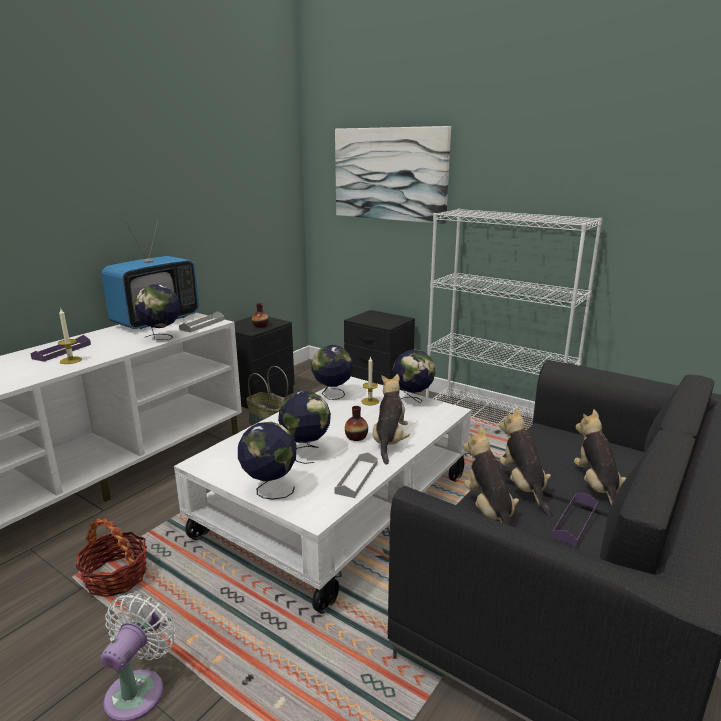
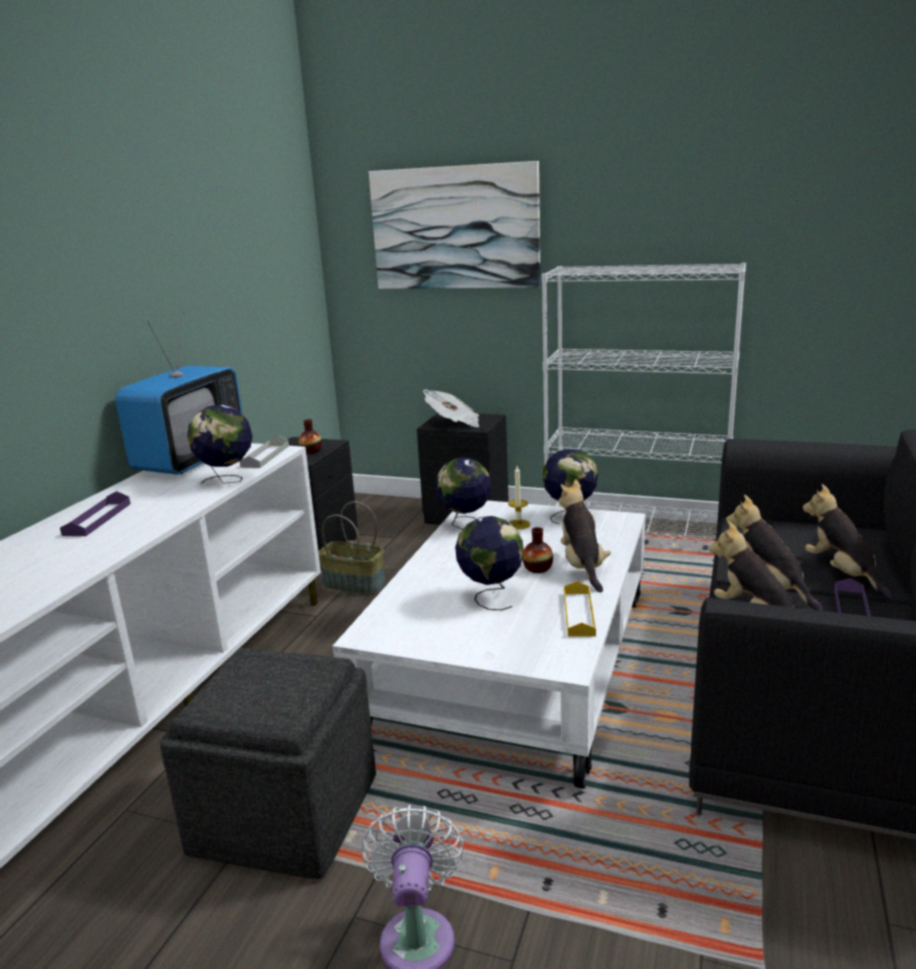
camera: 15 degrees left, 0 degrees up
candle [58,309,82,364] -> none
basket [76,518,147,597] -> grey ottoman [160,648,376,879]
globe [238,422,296,500] -> none
grey tray [334,452,377,498] -> yellow tray [564,581,596,637]
none -> newspaper [423,390,479,427]

